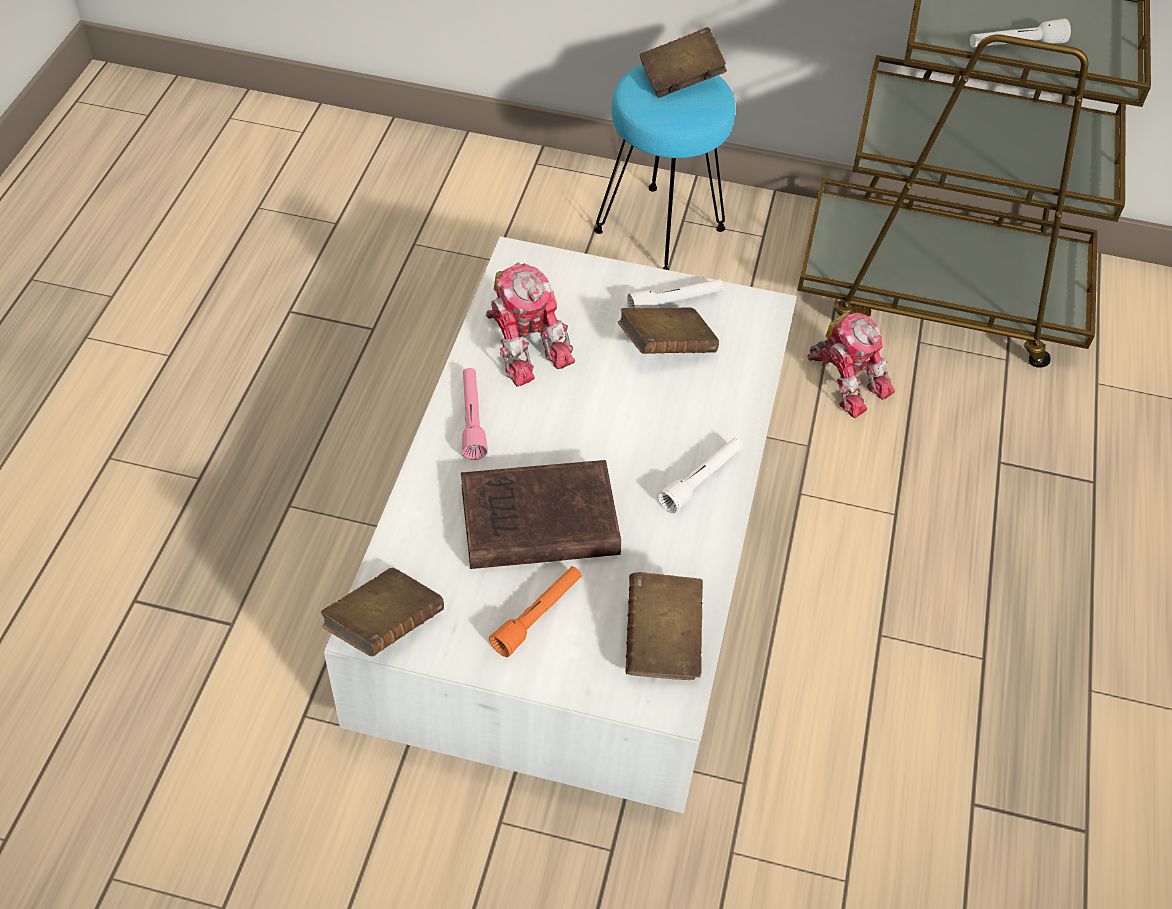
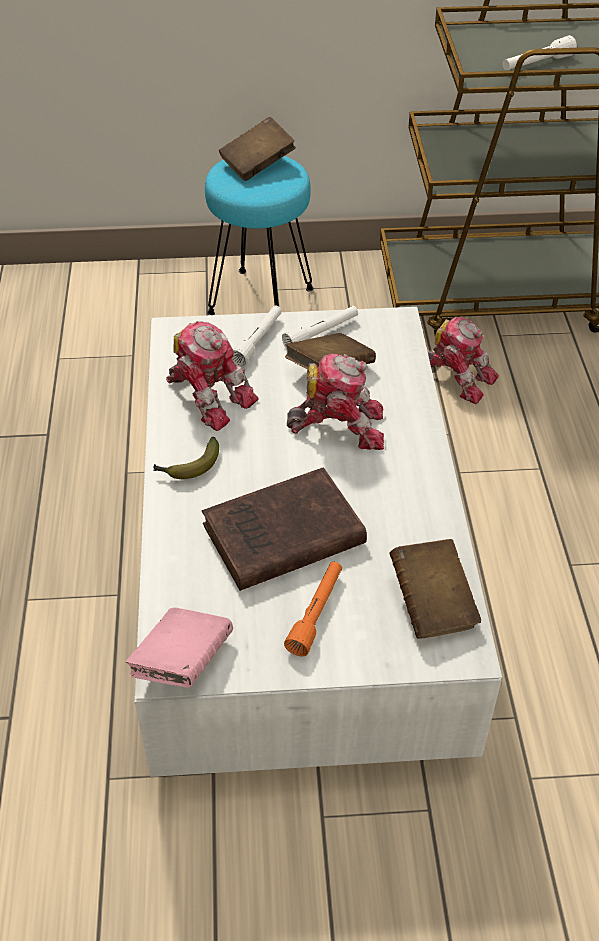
camera: 15 degrees left, 5 degrees down
brown book [320,568,444,657] -> pink book [126,607,233,688]
pink flashlight [462,368,488,460] -> banana [153,437,219,479]
white flashlight [657,438,743,513] -> white flashlight moved to [232,306,282,367]
none -> toy robot [287,353,384,450]

